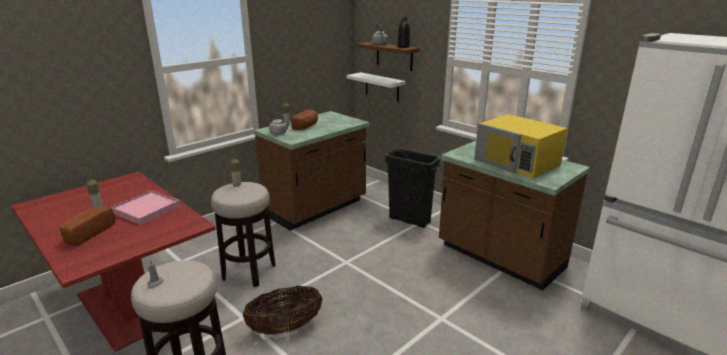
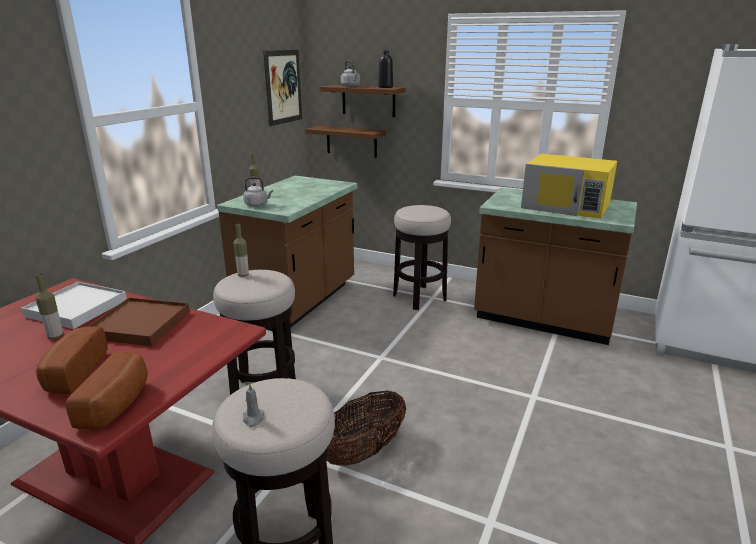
camera: 20 degrees left, 0 degrees up
pink tray [110,190,181,225] -> brown tray [87,298,190,346]
bread [291,110,318,130] -> bread moved to [66,352,148,429]
white shelf [346,72,406,102] -> brown shelf [305,126,386,158]
black trash can [384,148,441,228] -> stool [393,205,451,310]
none -> white tray [21,282,127,329]
none -> picture [263,50,302,126]

